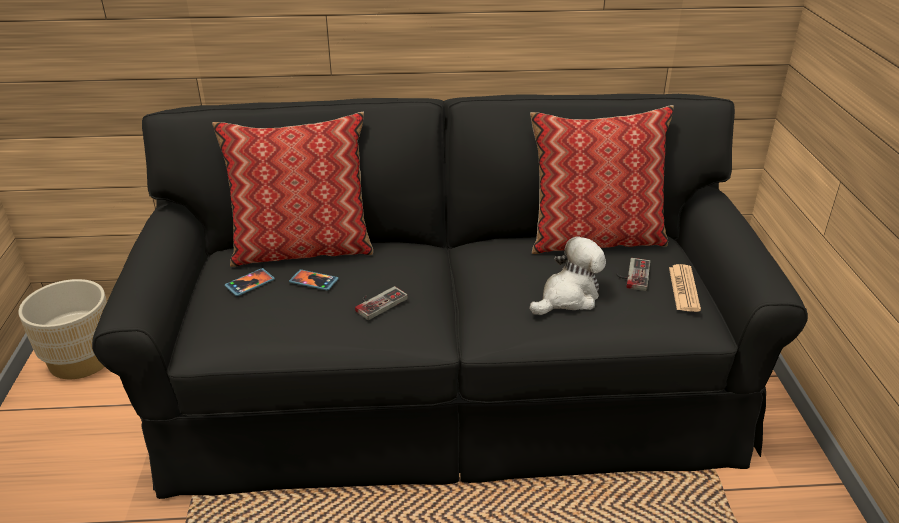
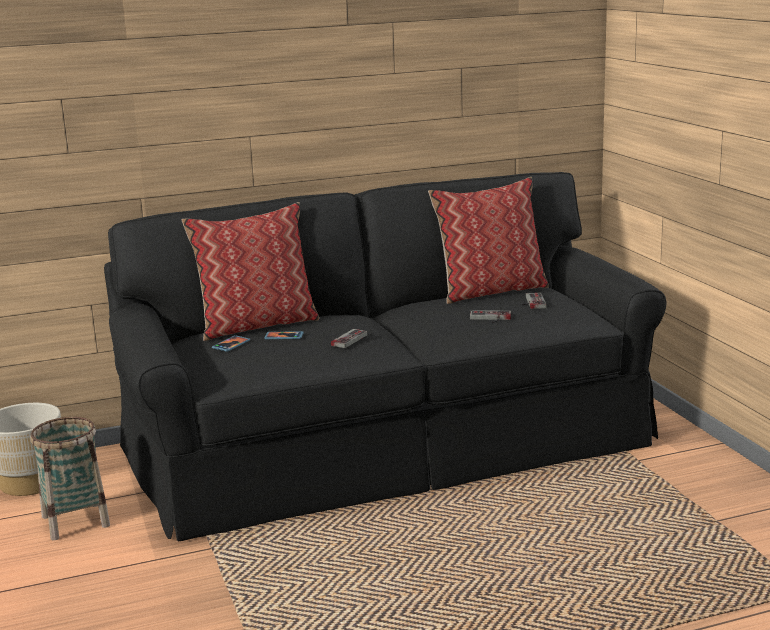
camera: 15 degrees left, 15 degrees down
plush toy [530,236,606,315] -> game controller [470,311,511,323]
newspaper [669,264,701,312] -> none
none -> basket [30,417,110,540]

